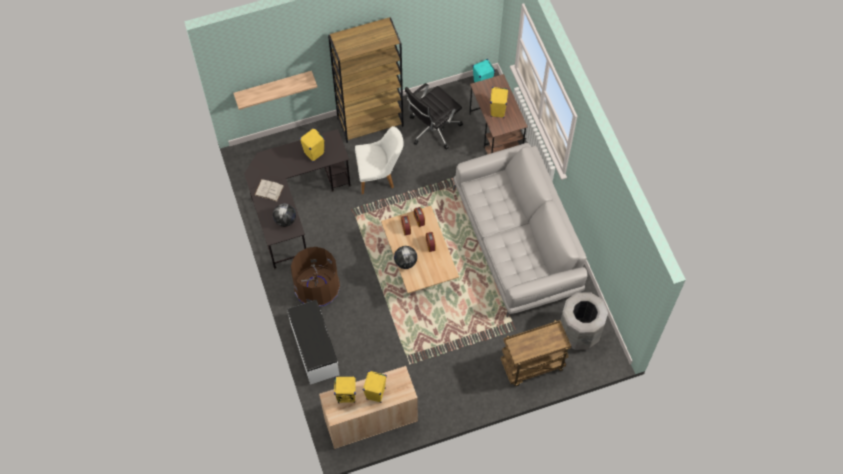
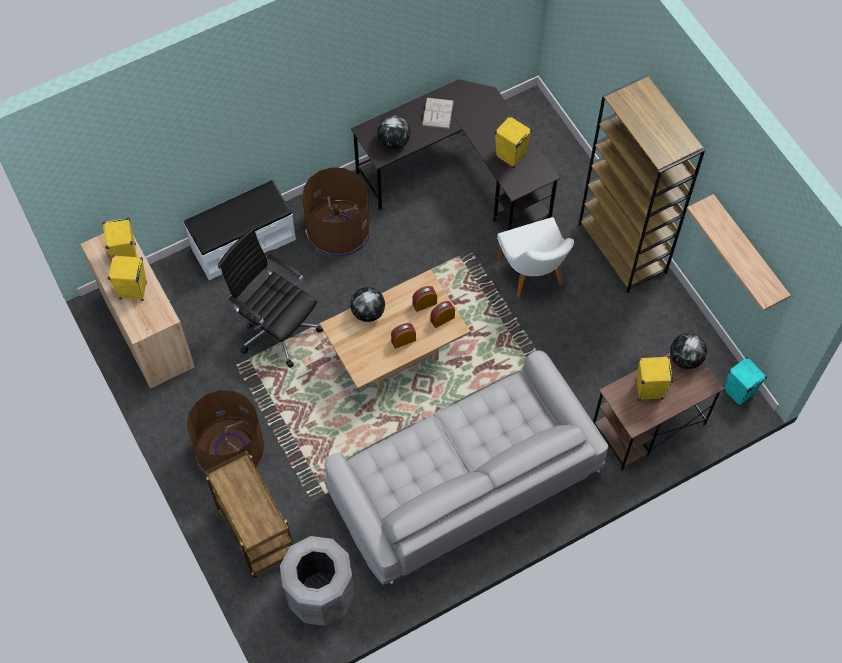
camera: 80 degrees right, 0 degrees up
shelf [234,71,317,110] -> shelf moved to [687,194,791,311]
black office chair [405,83,463,149] -> black office chair moved to [218,228,323,368]
none -> brown trash can [187,390,266,474]
none -> globe [670,333,707,369]

